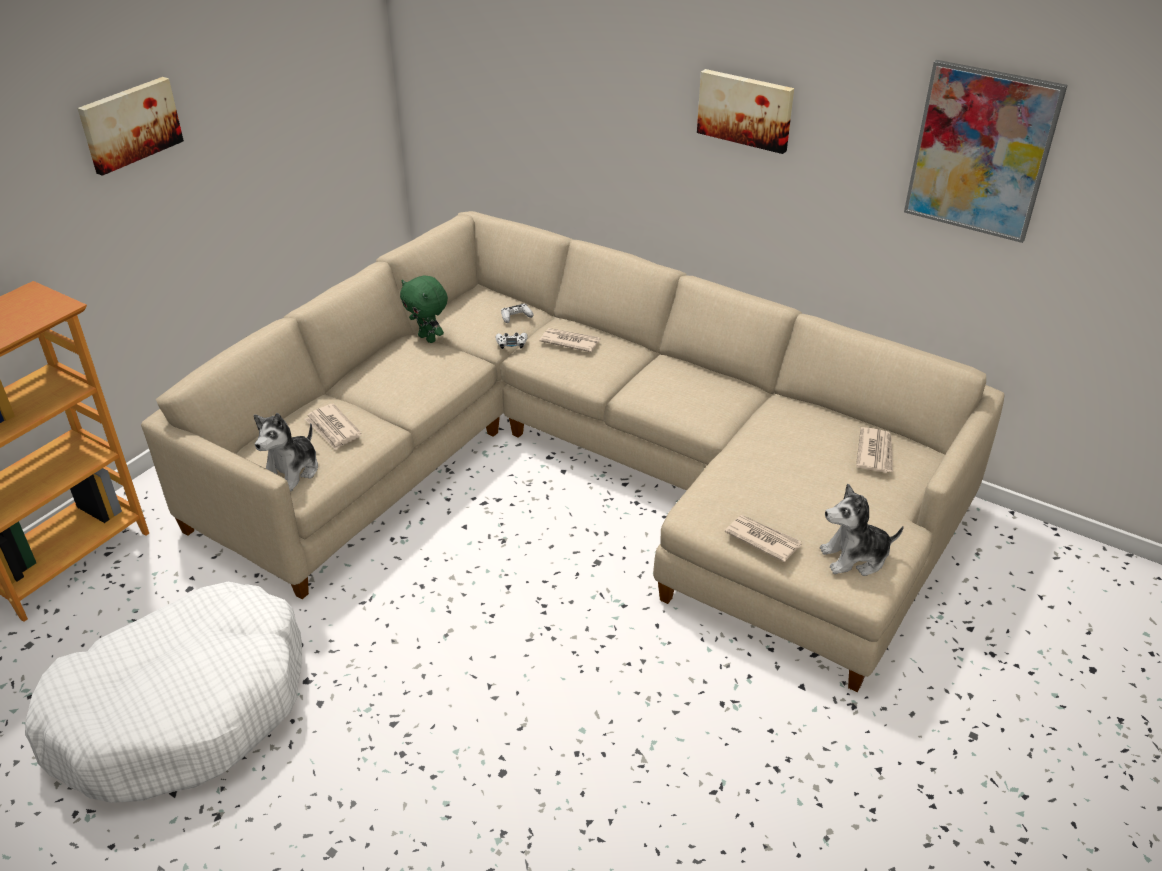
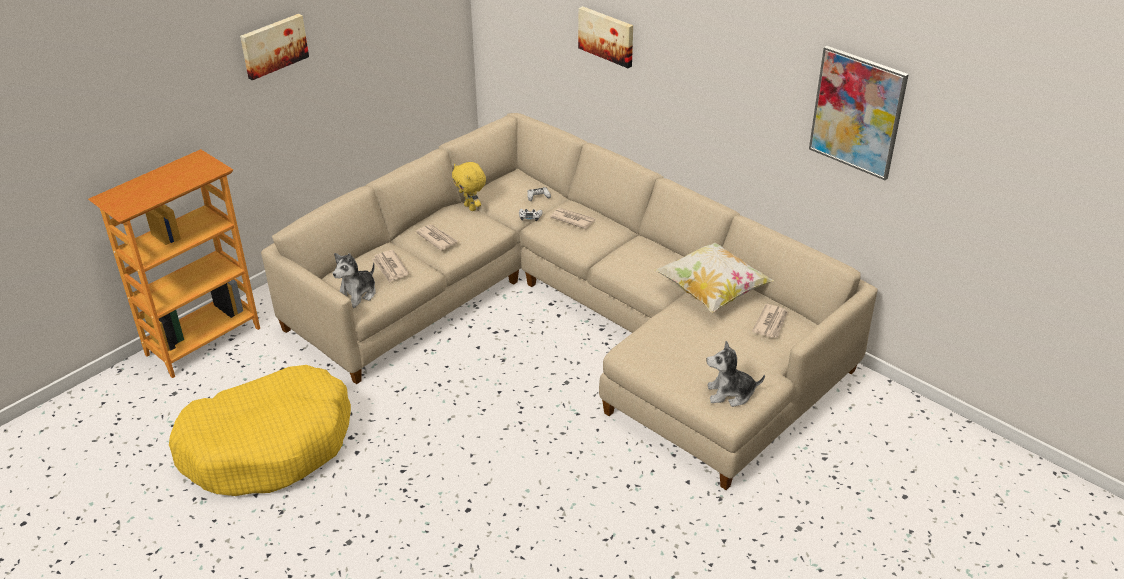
camera: 10 degrees right, 0 degrees up
white dog bed [25,582,302,803] -> yellow dog bed [169,365,351,496]
green plush toy [400,276,448,343] -> yellow plush toy [452,162,486,211]
picture [697,69,794,154] -> picture moved to [578,6,633,68]
newspaper [725,515,801,563] -> newspaper moved to [416,224,458,250]
none -> pillow [655,243,774,313]

